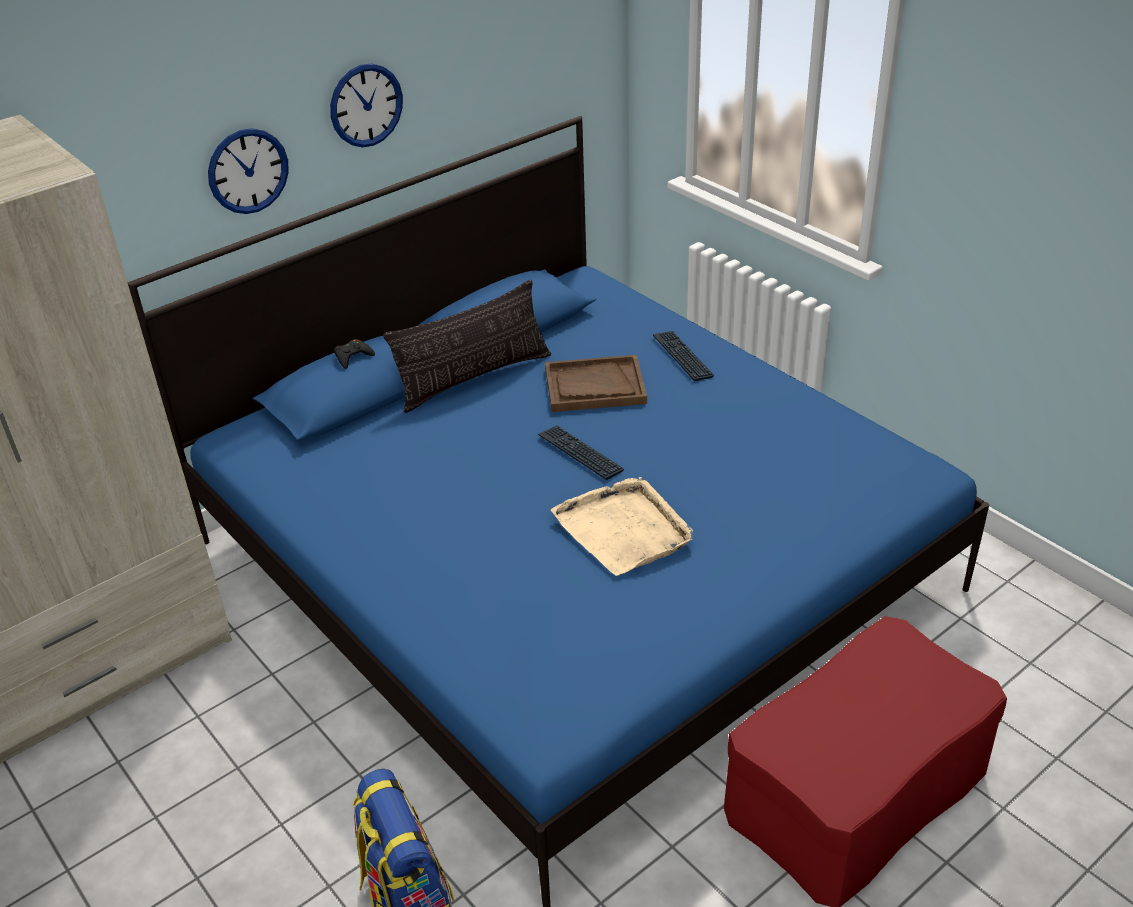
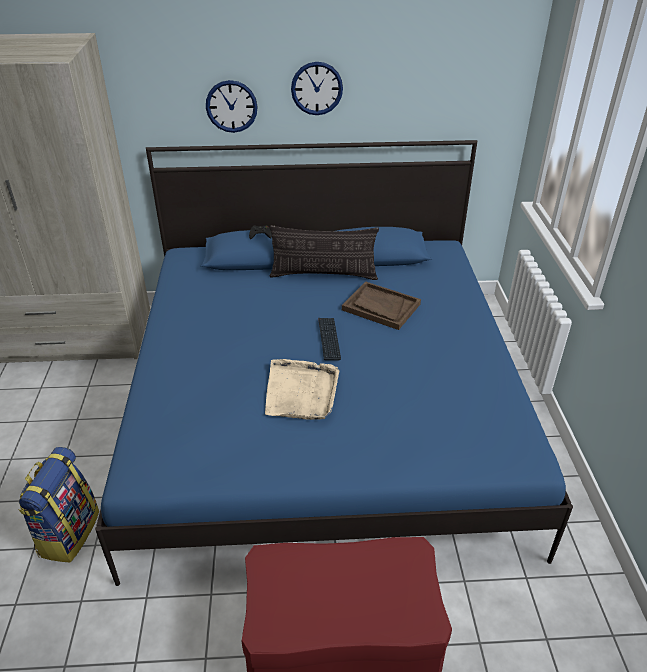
camera: 35 degrees right, 0 degrees up
keyboard [653,331,714,381] -> none

